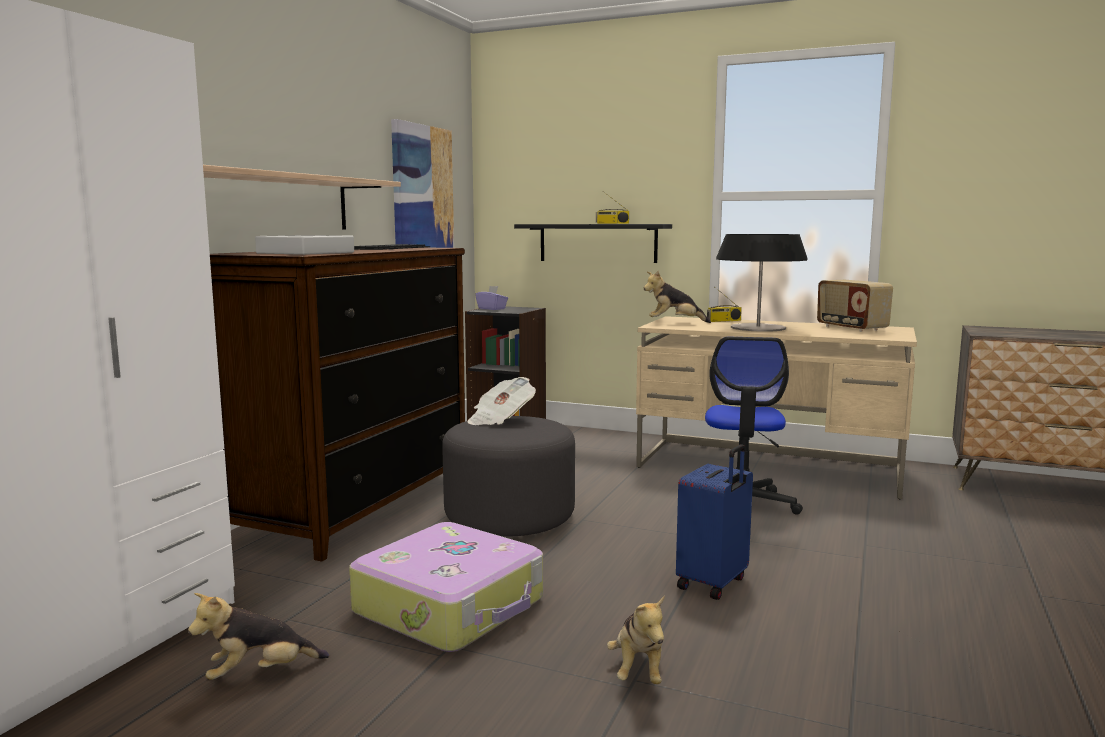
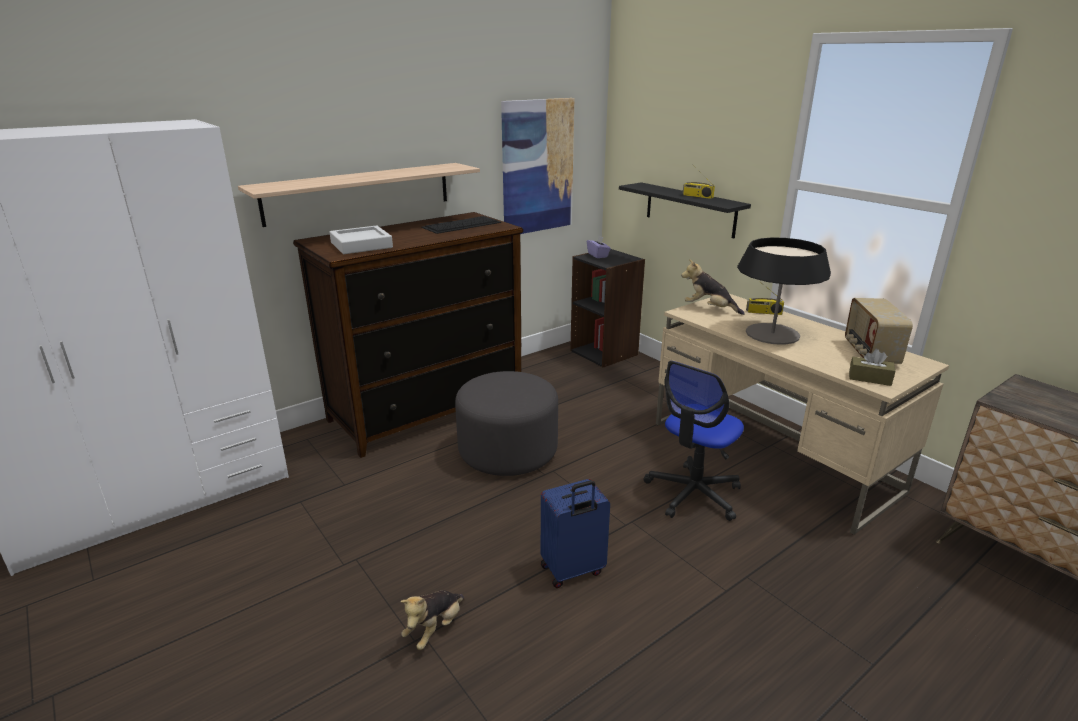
camera: 30 degrees right, 15 degrees up
plush toy [188,593,329,680] -> none
suitcase [349,522,543,652] -> none
newspaper [467,377,536,425] -> none
none -> brown tissue box [849,349,895,386]

